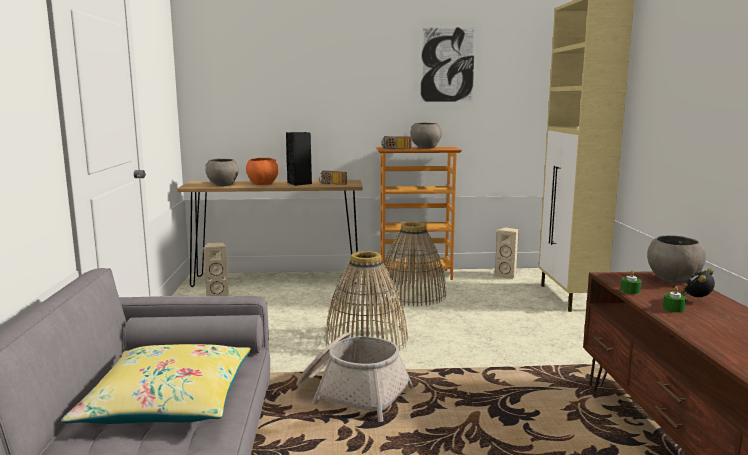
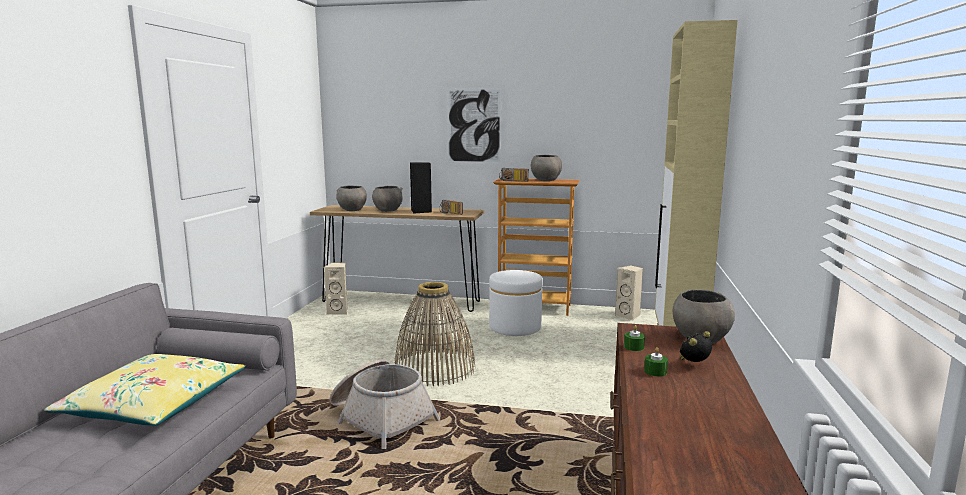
camera: 15 degrees right, 0 degrees up
orange bowl [246,158,279,185] -> grey bowl [372,186,403,212]
basket [380,222,447,306] -> white ottoman [489,270,543,336]
picture [419,25,477,103] -> picture moved to [447,88,501,163]

